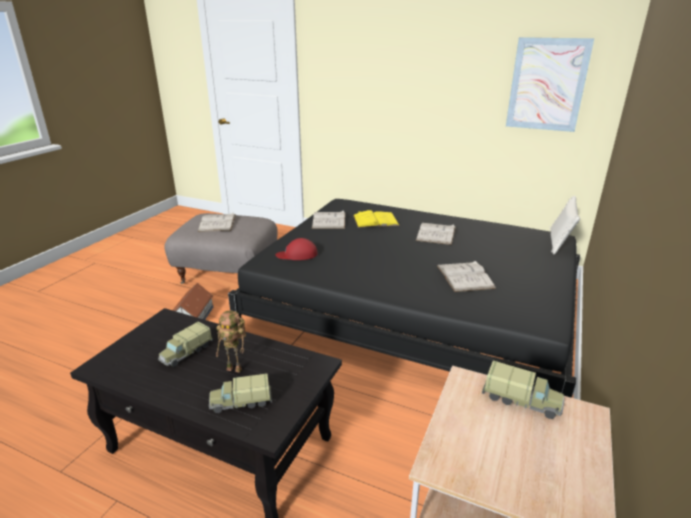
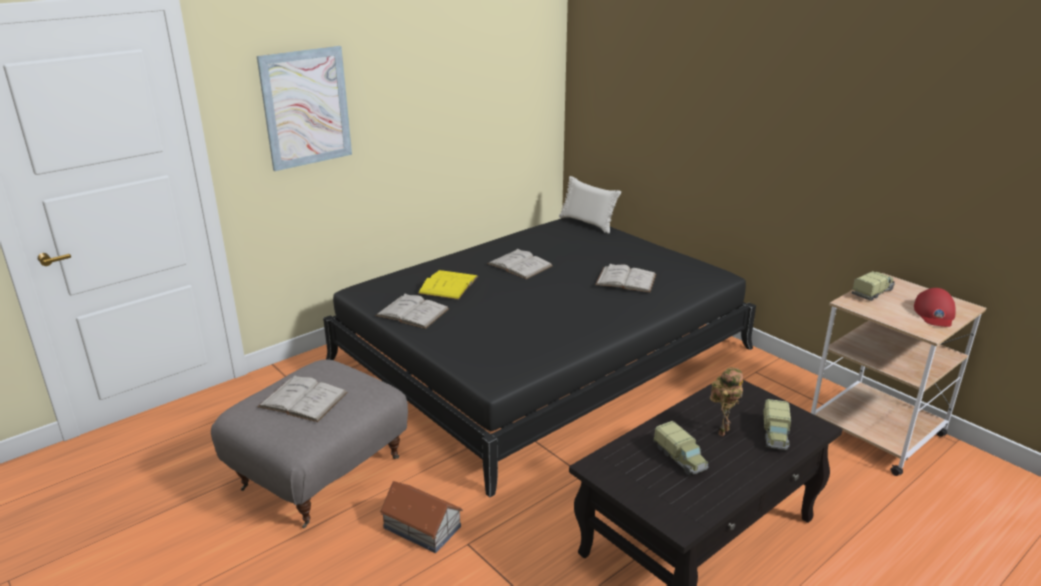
camera: 65 degrees left, 0 degrees up
red cap [275,238,318,260] -> red cap moved to [914,288,956,327]
picture [506,37,594,132] -> picture moved to [257,46,352,171]

